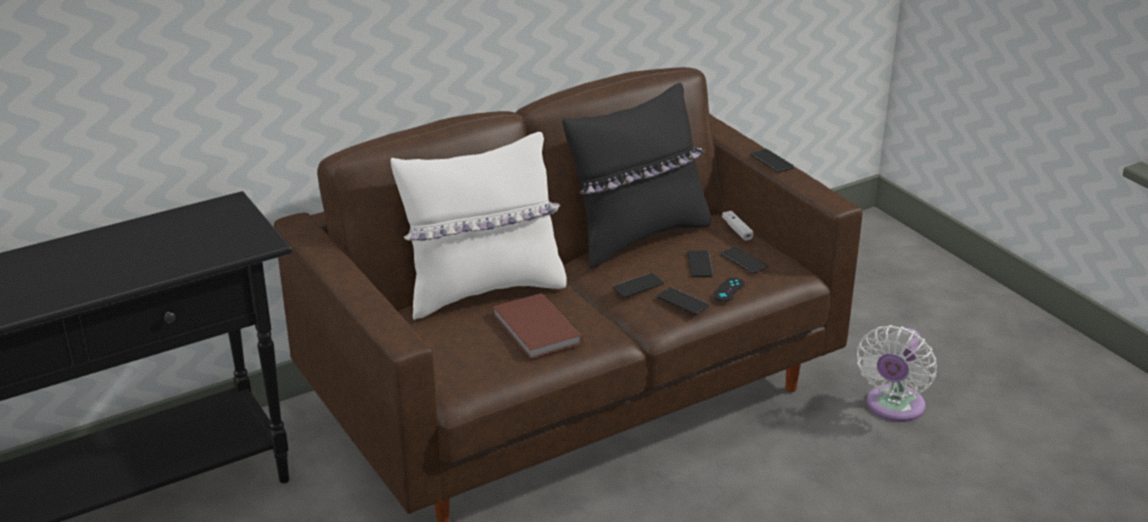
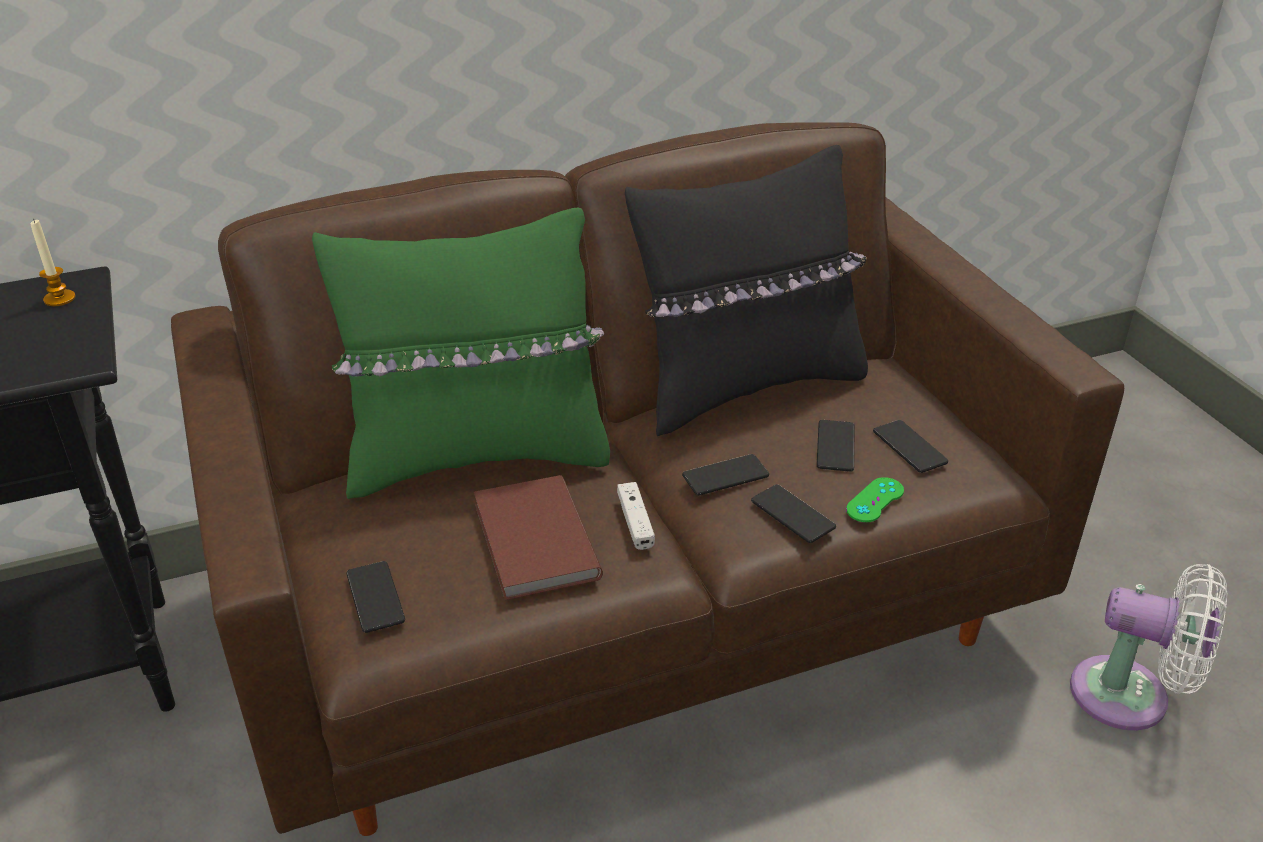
camera: 10 degrees right, 5 degrees up
white pillow [390,132,567,320] -> green pillow [312,208,610,499]
black game controller [713,278,745,302] -> green game controller [846,477,904,522]
white game controller [722,211,753,241] -> white game controller moved to [617,482,655,550]
phone [750,149,794,173] -> phone moved to [346,561,405,633]
white fan [857,325,937,422] -> white fan turned 105 degrees counterclockwise [1070,564,1228,730]
none -> candle [30,219,76,306]

